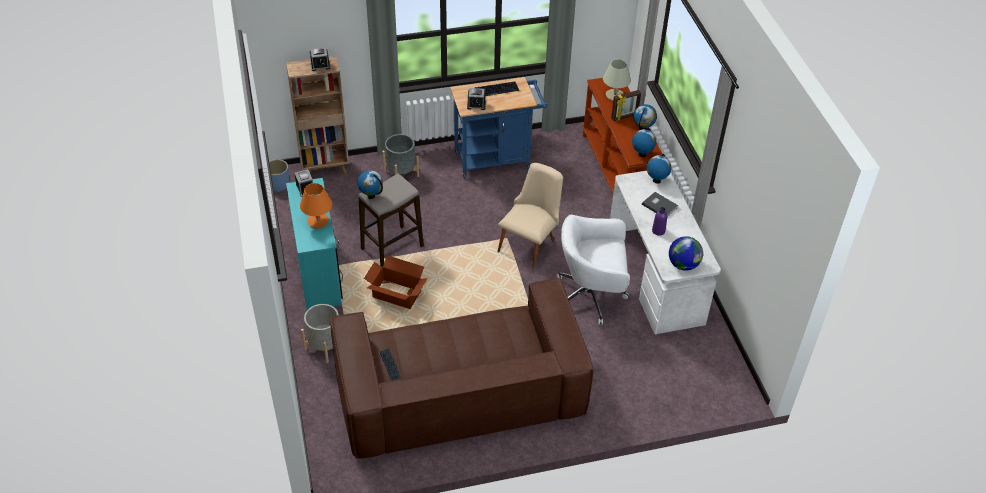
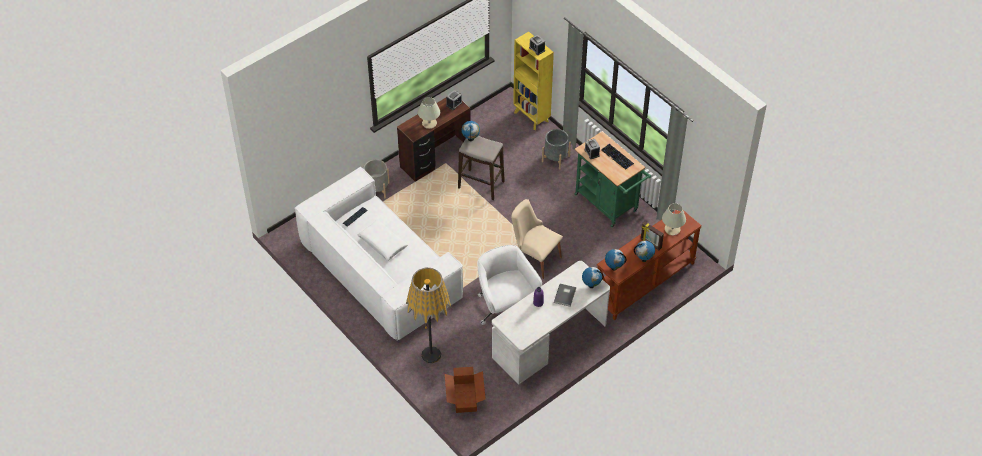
camera: 65 degrees right, 5 degrees up
blue planter [269,159,290,192] -> none
brown bookcase [286,56,349,175] -> yellow bookcase [513,32,554,130]
turquoise desk [286,178,343,310] -> brown desk [397,98,471,182]
orange table lamp [300,183,332,229] -> beige table lamp [418,97,440,129]
brown sofa [330,278,594,459] -> white sofa [294,167,463,341]
cardboard box [364,255,428,309] -> cardboard box moved to [445,367,486,413]
blue cart [450,77,547,179] -> green cart [574,131,651,227]
beige chair [497,163,563,269] -> beige chair turned 150 degrees counterclockwise [511,199,563,279]
globe [669,236,703,271] -> none
none -> white pillow [358,219,408,261]
none -> floor lamp [406,268,451,363]

